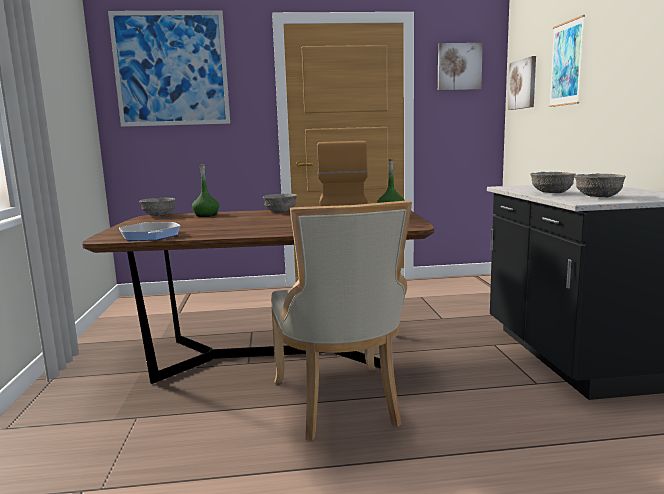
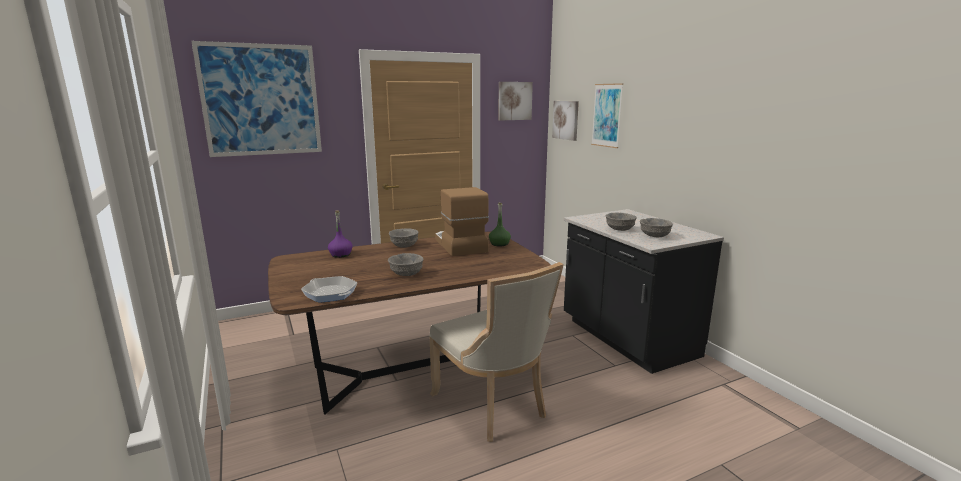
camera: 20 degrees left, 5 degrees up
grey bowl [139,197,175,216] -> grey bowl moved to [388,253,424,276]
green bottle [192,164,219,217] -> purple bottle [328,210,353,258]

